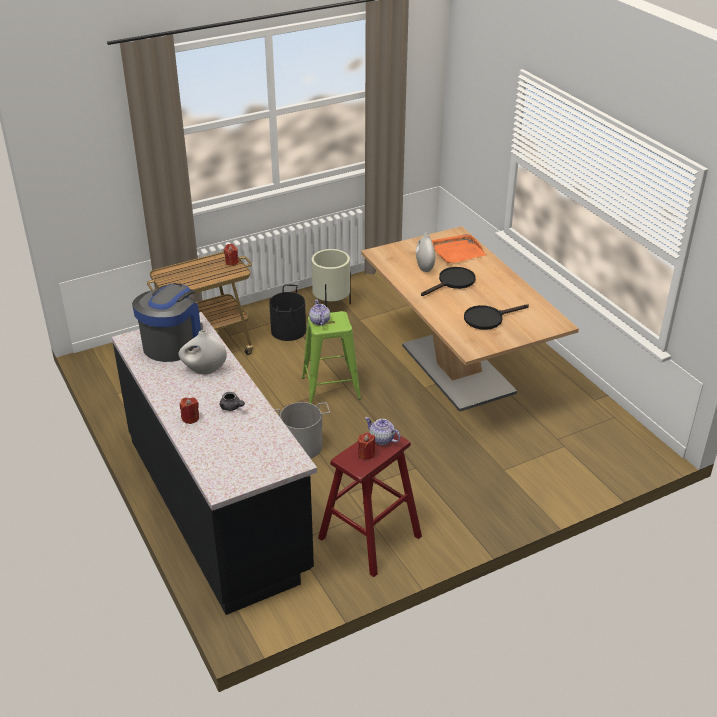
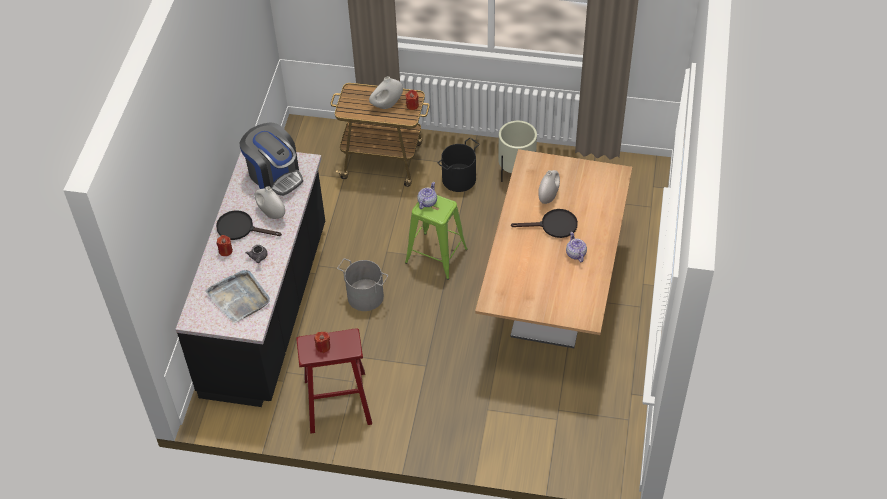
camera: 40 degrees right, 15 degrees up
coffee machine [132,283,203,362] -> coffee machine turned 75 degrees clockwise [240,122,303,196]
teapot [365,417,401,445] -> teapot moved to [566,232,587,262]
orange tray [431,234,486,263] -> none
black frying pan [464,304,529,330] -> black frying pan moved to [216,210,282,240]
none -> grey tray [205,270,270,323]
none -> white vase [369,76,403,109]

